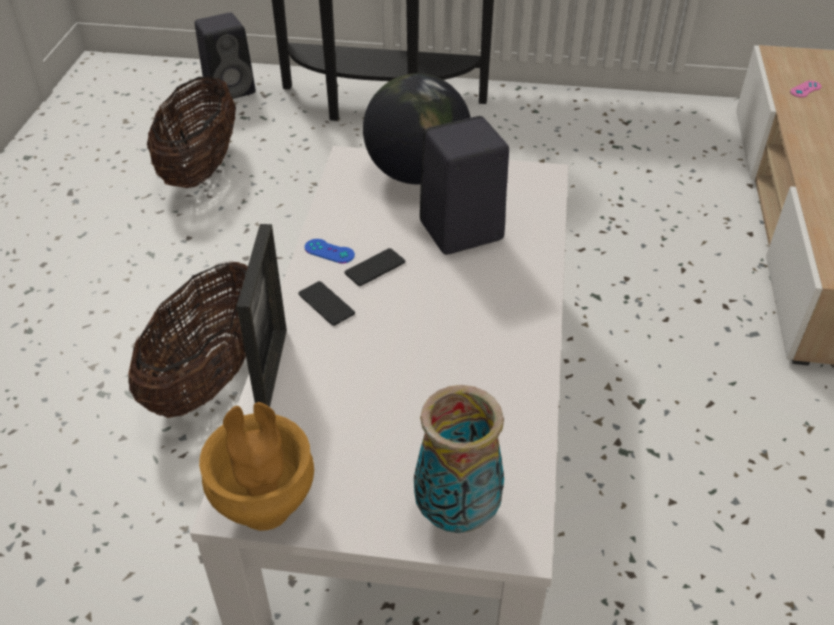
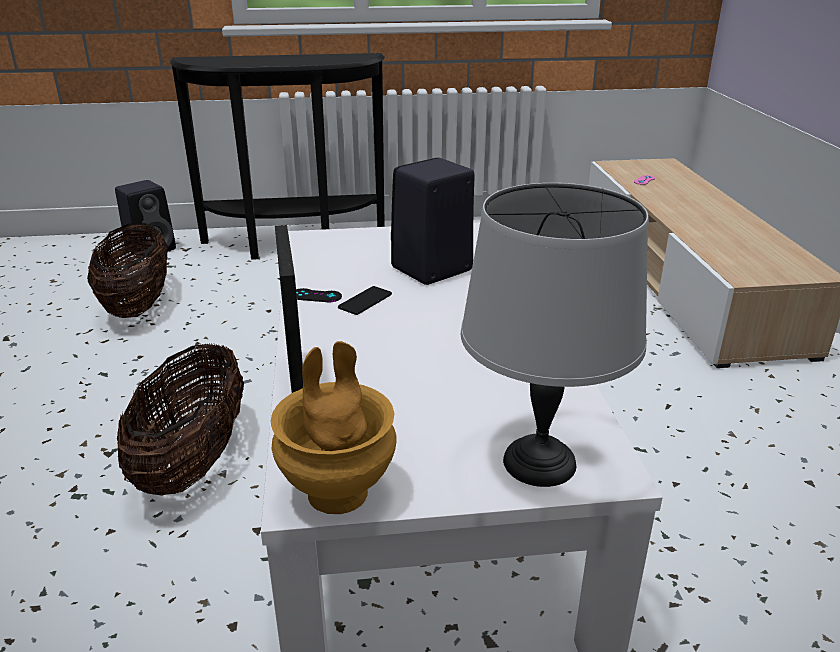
camera: 15 degrees left, 15 degrees down
phone [298,281,355,326] -> none
blue game controller [305,239,355,263] -> black game controller [296,288,342,302]
globe [363,73,471,184] -> none
vase [414,385,504,533] -> grey table lamp [461,183,649,487]

